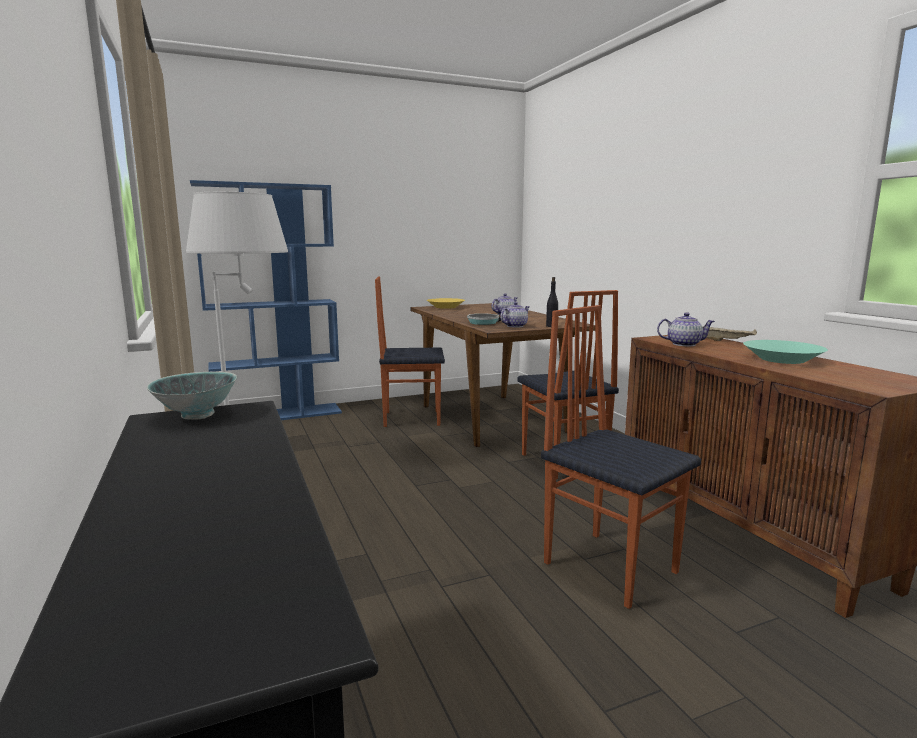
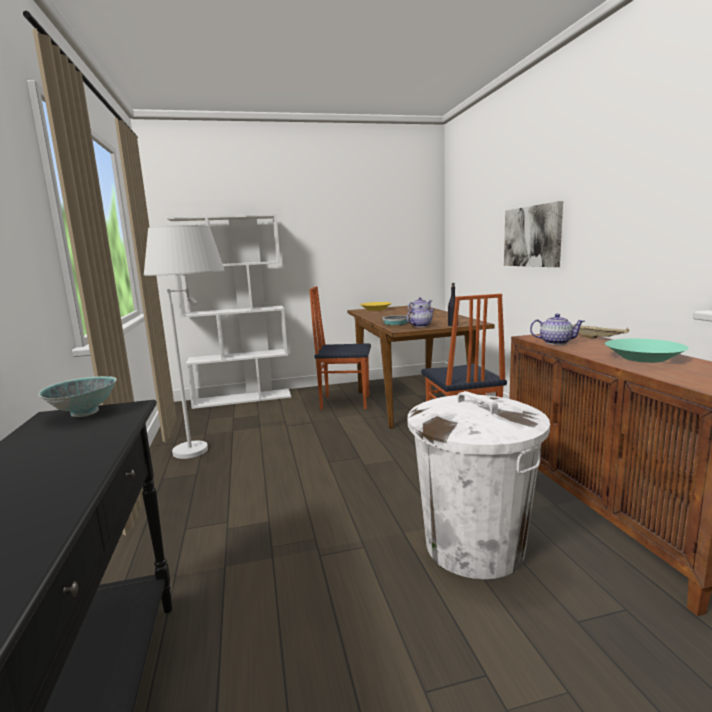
camera: 10 degrees right, 0 degrees up
blue bookcase [190,180,342,420] -> white bookcase [167,214,291,409]
chair [541,305,701,609] -> white trash can [408,391,550,579]
none -> picture [504,201,563,267]

